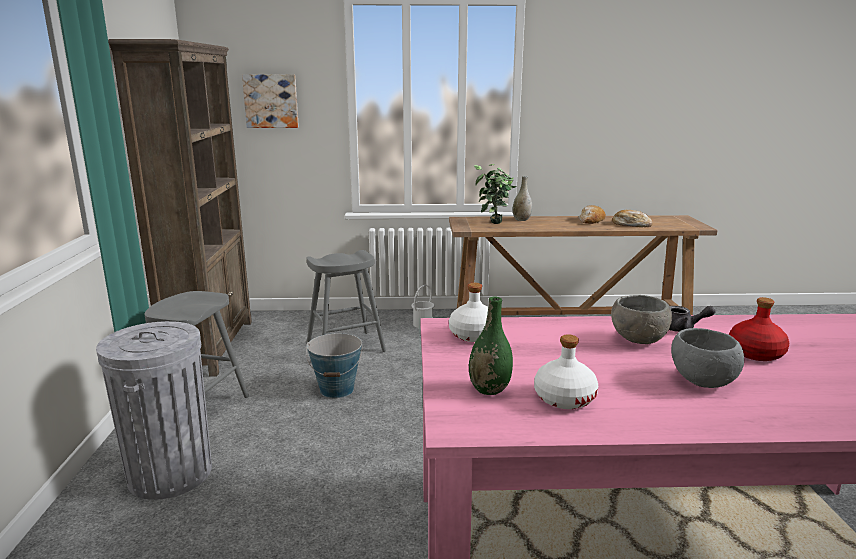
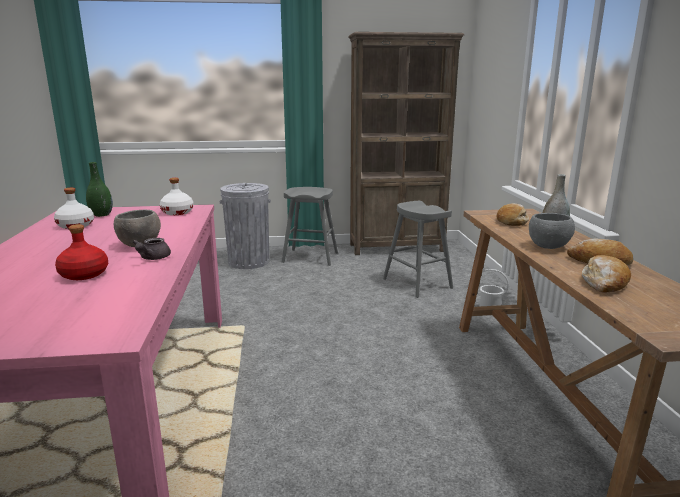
camera: 85 degrees right, 0 degrees up
picture [242,74,299,128] -> none
bucket [306,333,363,398] -> none
potted plant [474,164,517,224] -> bread [497,203,529,226]
grey bowl [671,328,744,388] -> grey bowl moved to [529,213,575,249]

